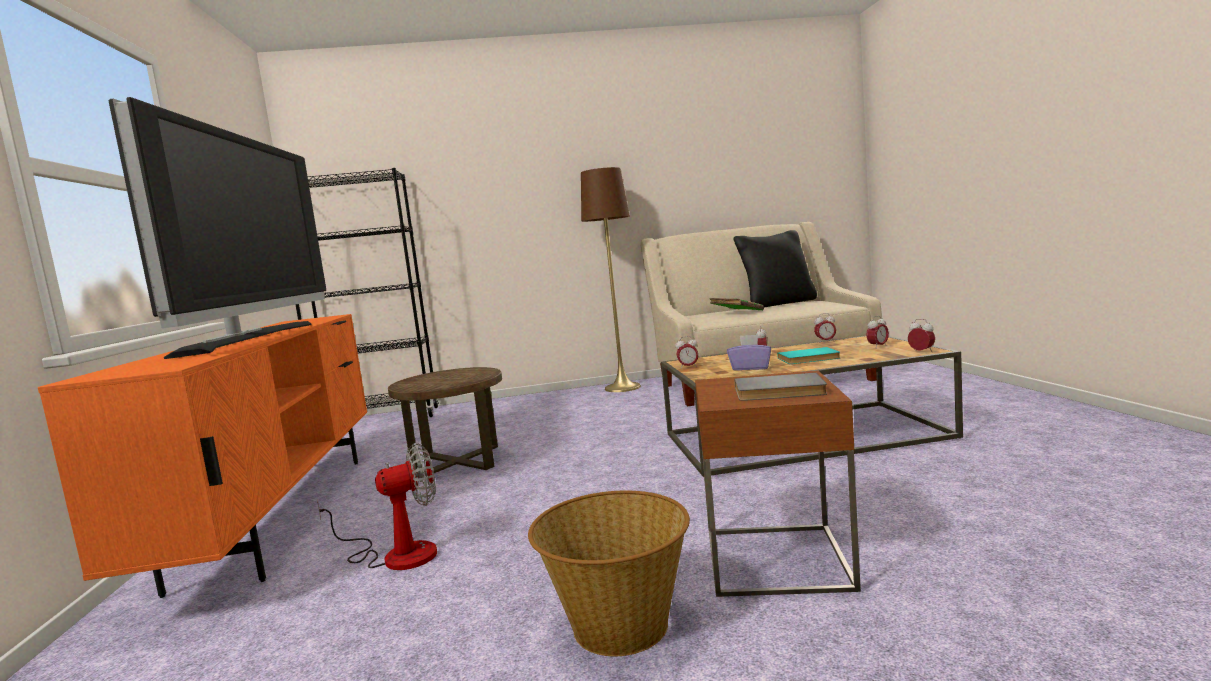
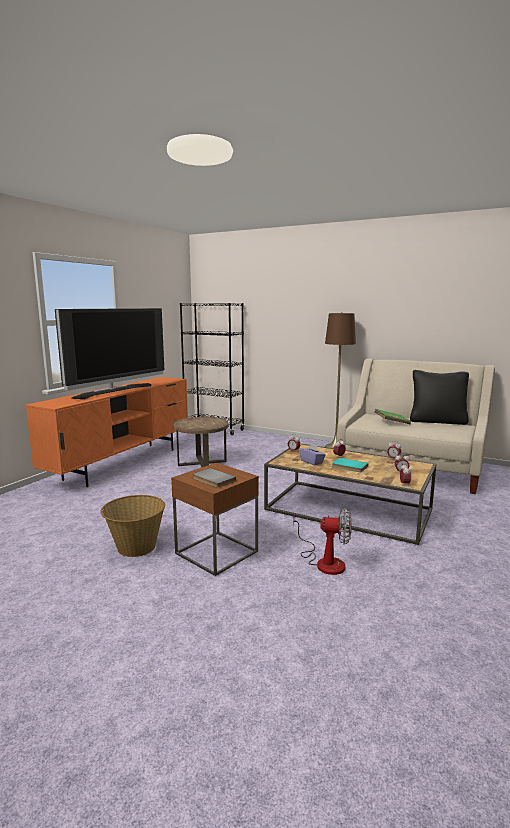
camera: 35 degrees right, 5 degrees up
fan [317,443,437,570] -> fan moved to [293,508,352,575]

